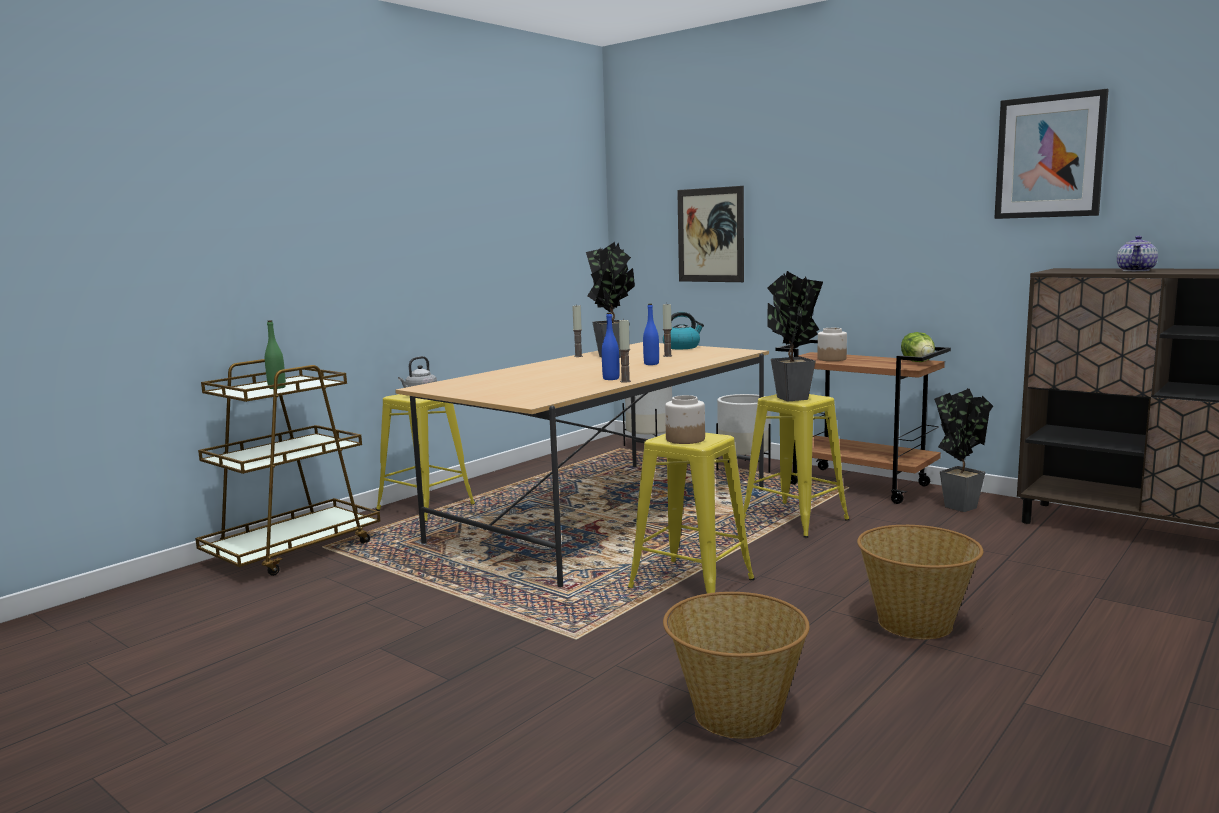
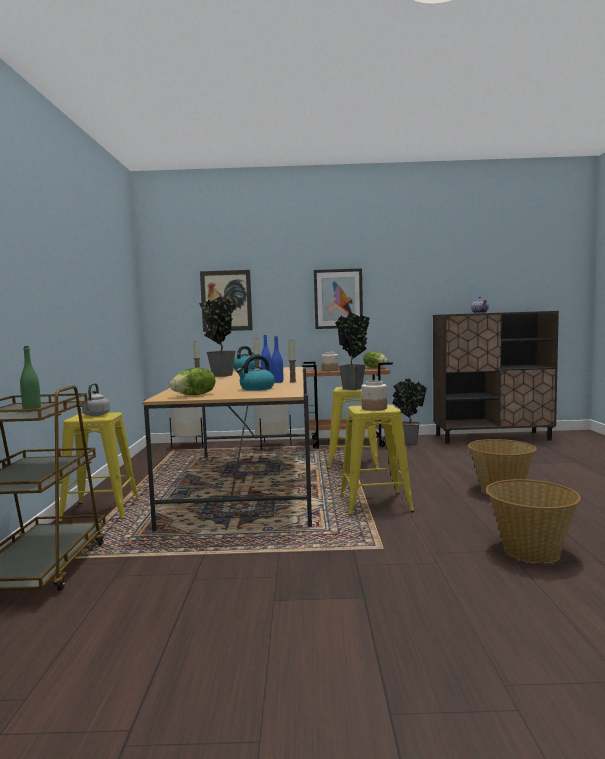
camera: 40 degrees left, 5 degrees down
picture [994,89,1109,219] -> picture moved to [314,268,363,329]
none -> lettuce [170,367,216,395]
none -> kettle [236,355,275,391]

